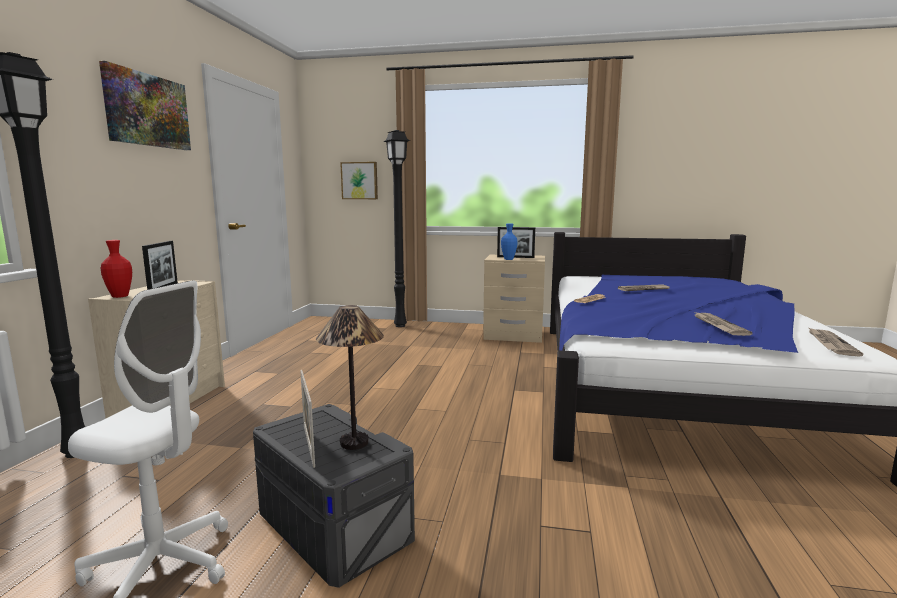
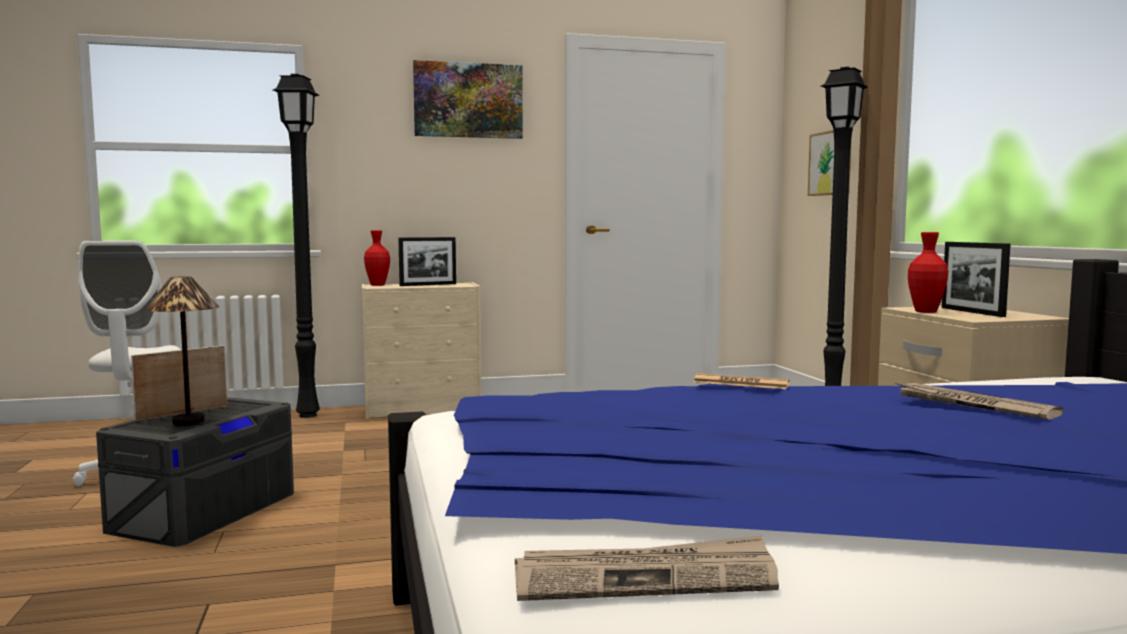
camera: 65 degrees right, 5 degrees down
blue vase [501,223,518,260] -> red vase [908,232,948,313]
newspaper [693,311,752,336] -> none

